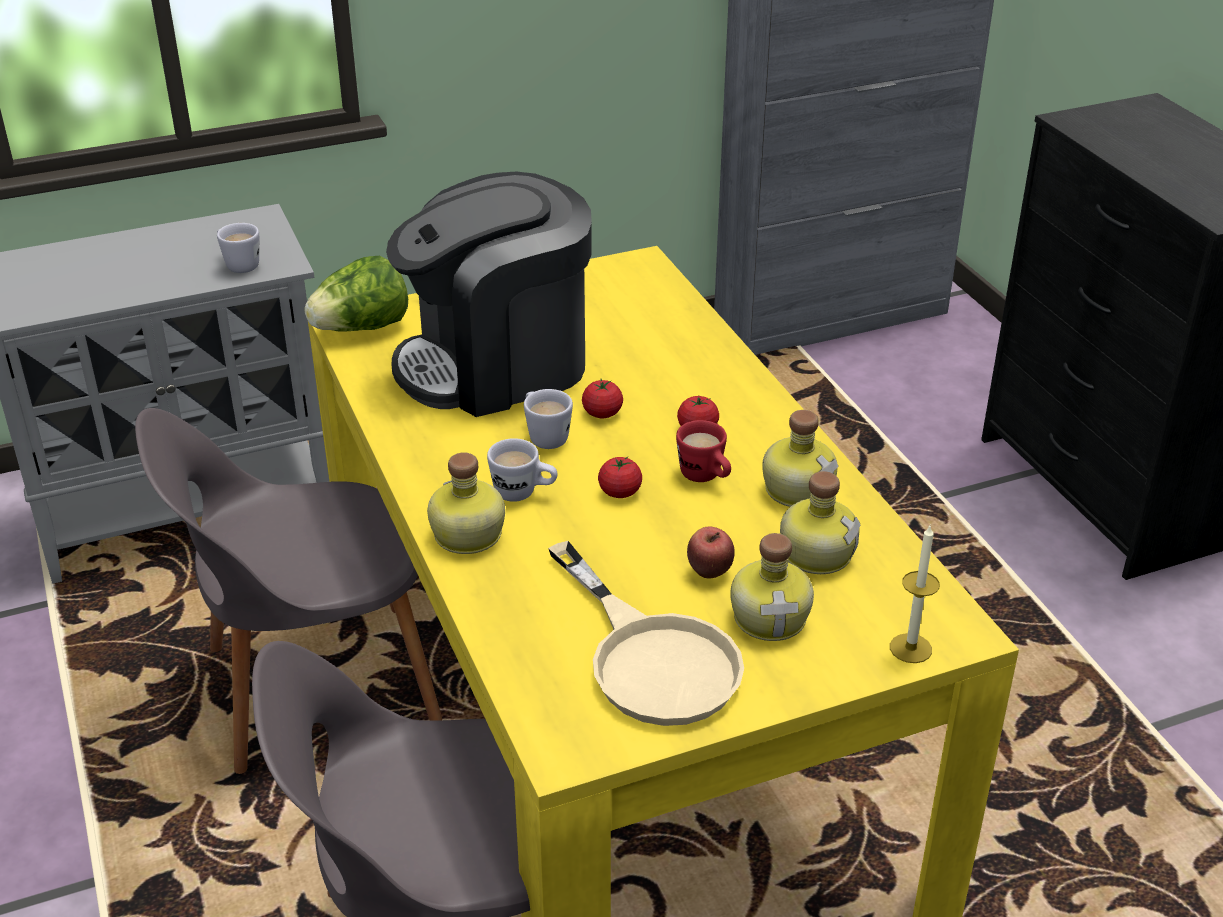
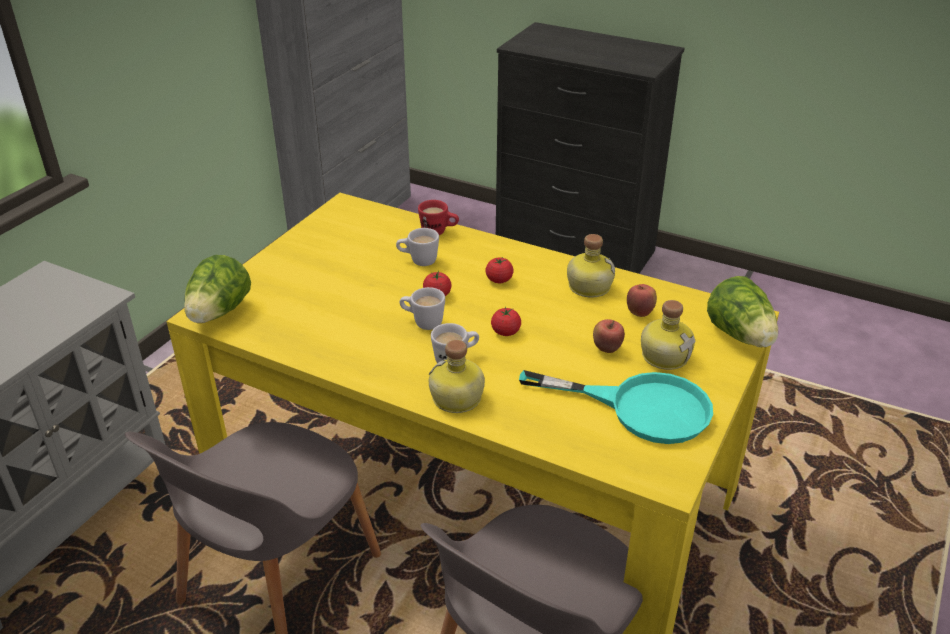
camera: 40 degrees left, 0 degrees up
white mug [217,223,259,273] -> white mug moved to [396,228,439,266]
coffee machine [386,172,592,417] -> none
beige frying pan [548,541,744,726] -> turquoise frying pan [519,370,713,444]
red mug [676,420,731,482] -> red mug moved to [418,200,459,235]
bottle [780,471,860,574] -> apple [627,284,657,317]
candle [890,524,940,663] -> lettuce [707,276,778,347]

